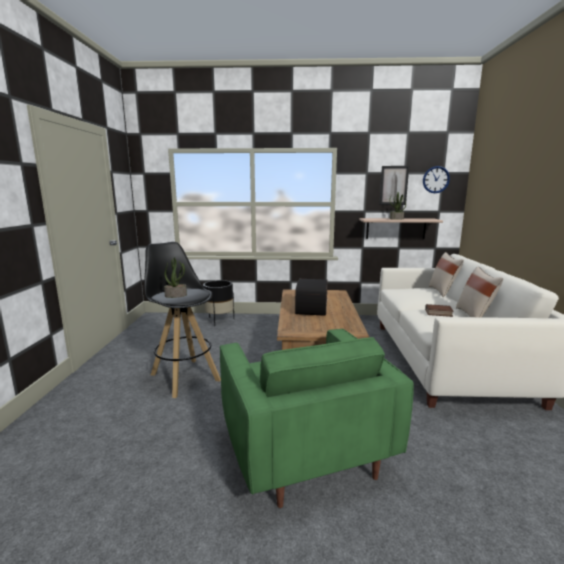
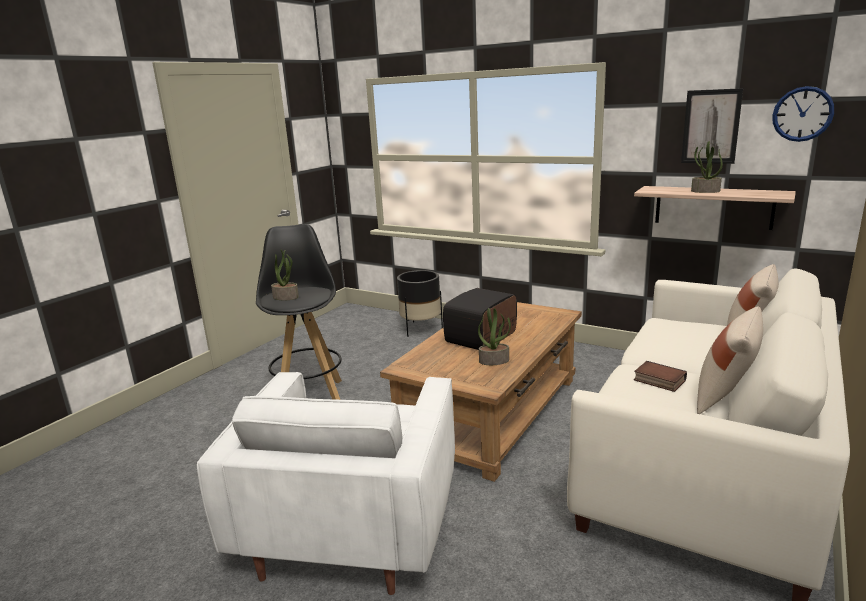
camera: 30 degrees right, 5 degrees up
green armchair [220,329,414,508] -> white armchair [197,372,455,595]
none -> potted plant [478,308,511,365]

